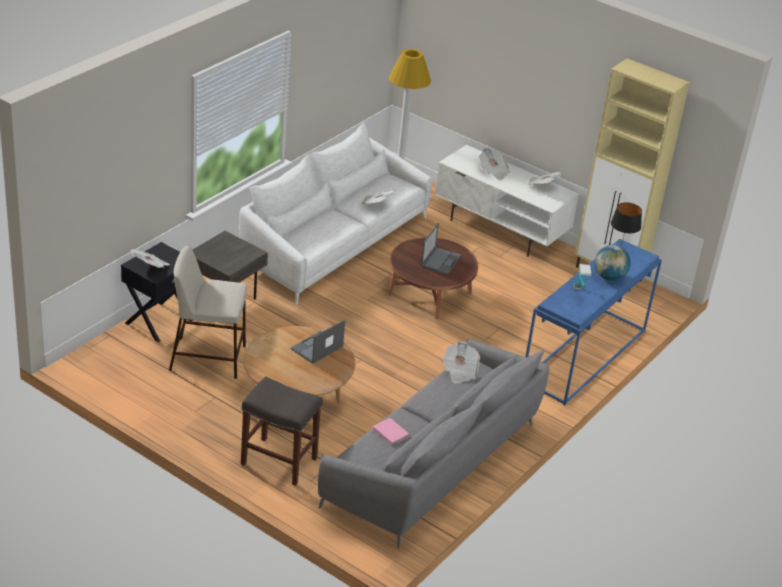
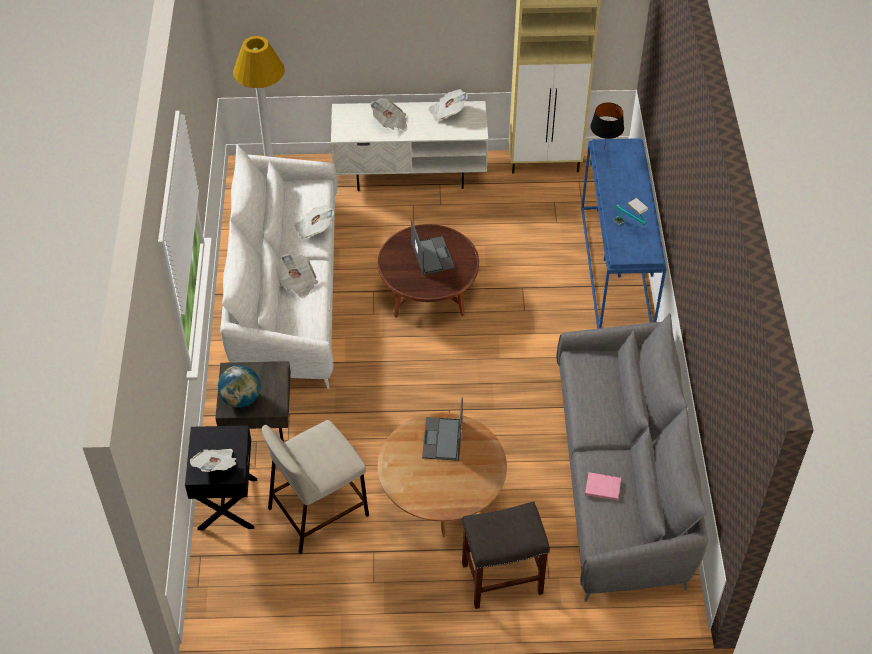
camera: 35 degrees left, 15 degrees up
newspaper [442,341,481,383] -> newspaper moved to [276,254,318,298]
globe [595,245,631,281] -> globe moved to [218,365,261,408]

